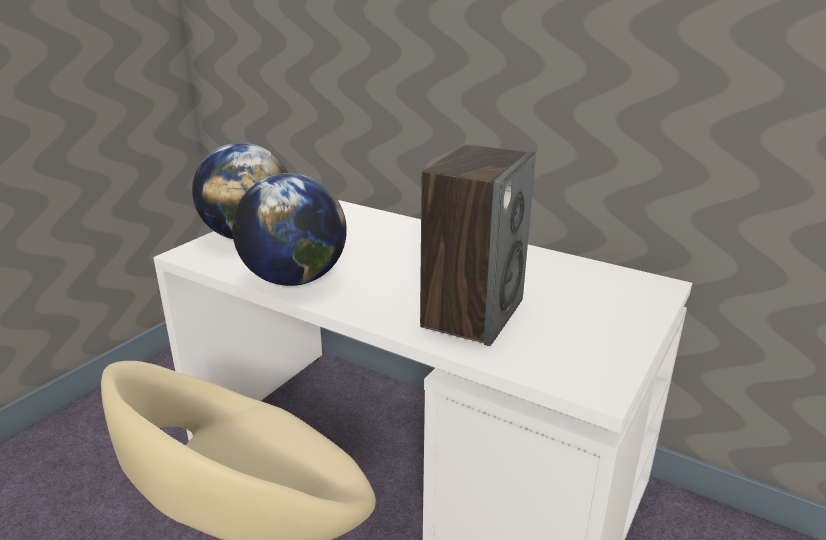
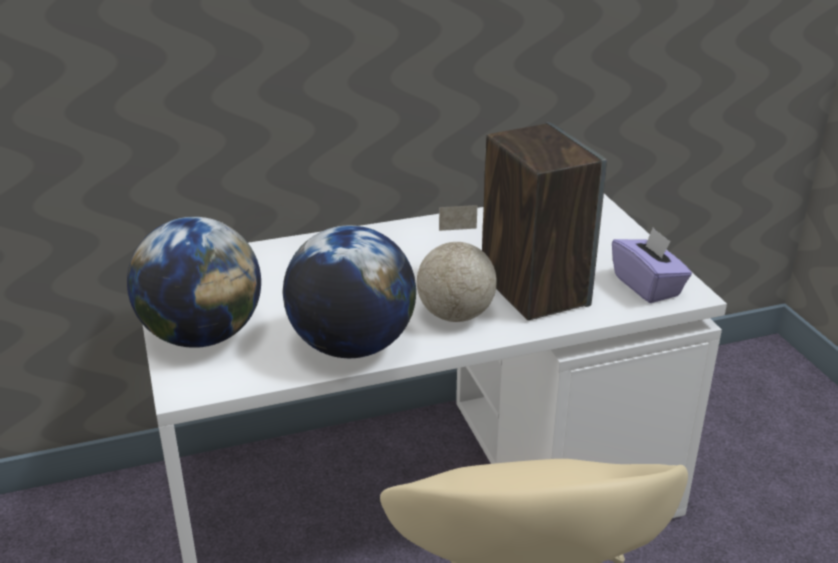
camera: 50 degrees left, 5 degrees up
none -> globe [417,205,497,322]
none -> purple tissue box [612,227,692,303]

